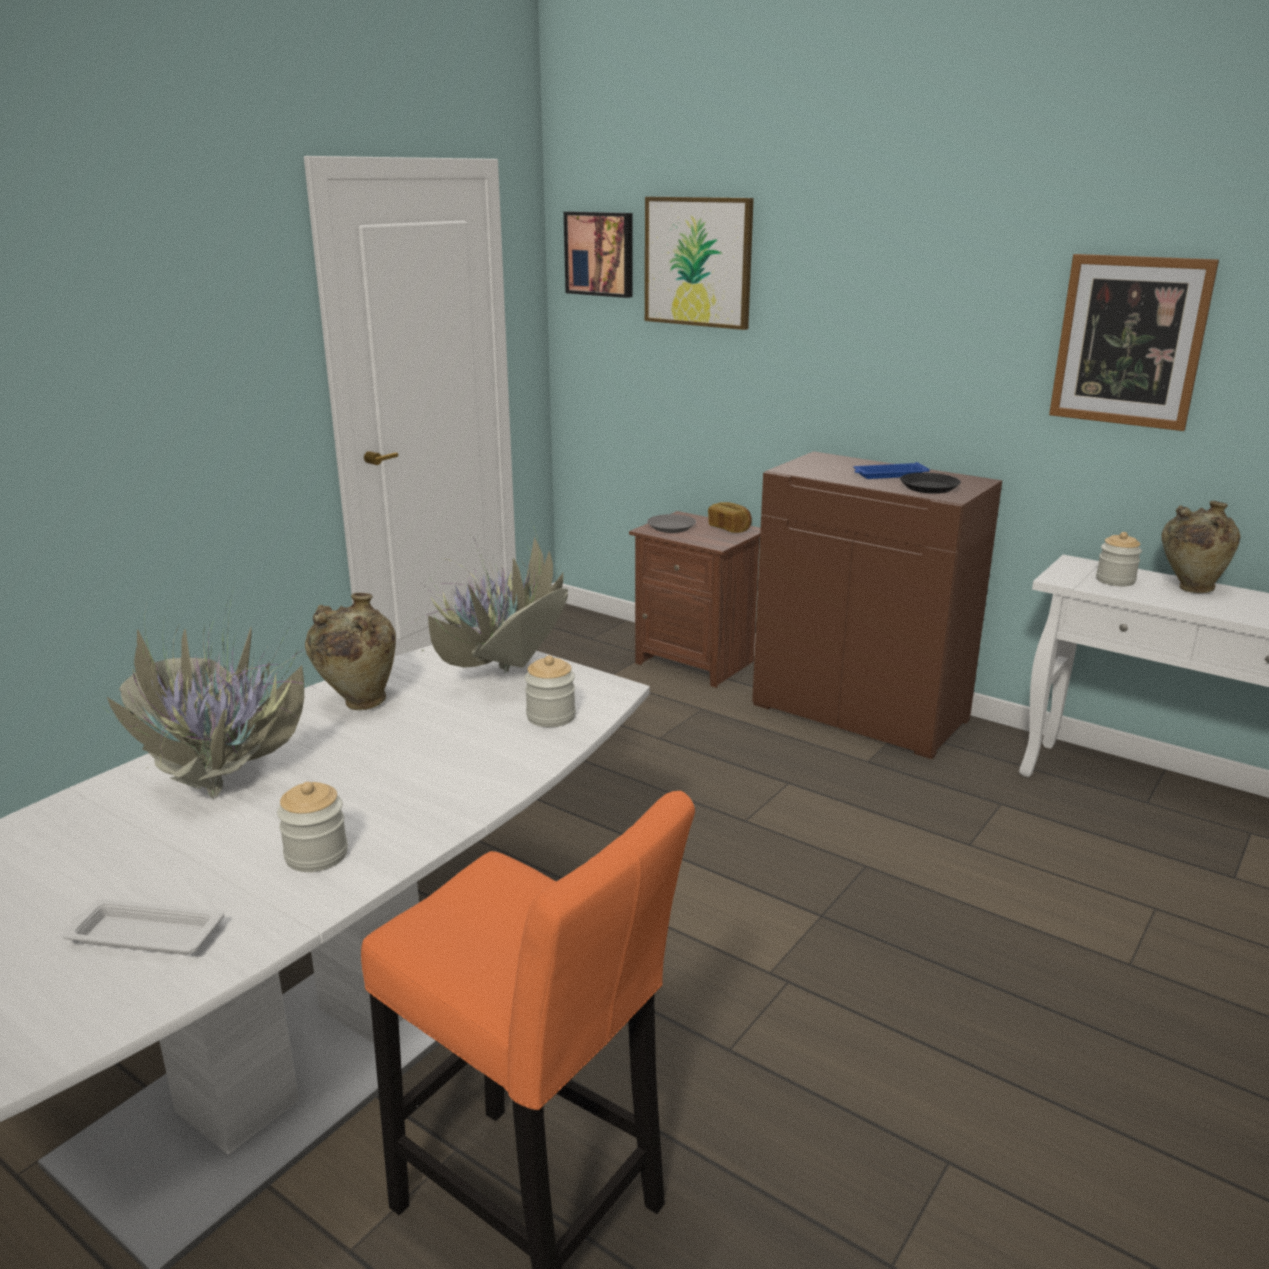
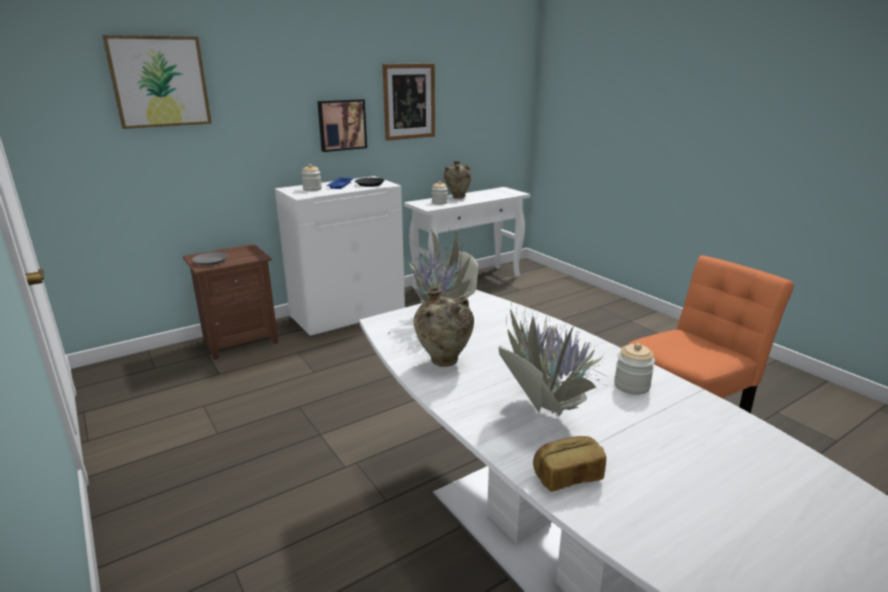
camera: 70 degrees left, 0 degrees up
white tray [63,899,224,955] -> none
jar [525,655,576,727] -> jar moved to [301,164,322,191]
picture [564,212,633,298] -> picture moved to [317,99,367,152]
bread [708,502,752,533] -> bread moved to [533,436,606,492]
brown cabinet [752,451,1002,759] -> white cabinet [275,176,405,338]

